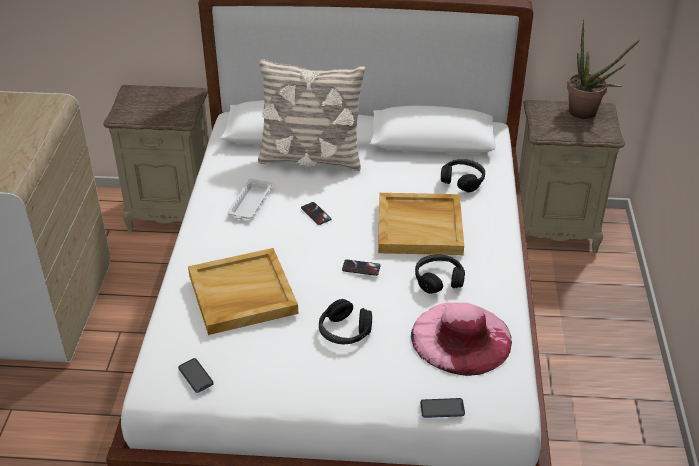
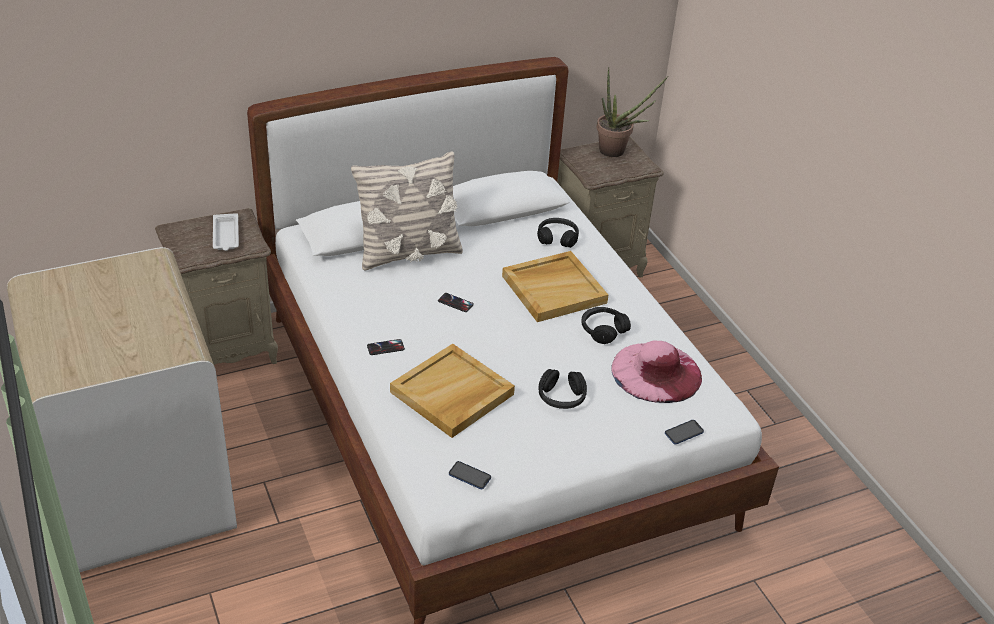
camera: 30 degrees left, 0 degrees up
white tray [227,179,272,219] -> white tray moved to [213,213,239,251]
phone [342,260,381,276] -> phone moved to [367,339,405,355]

